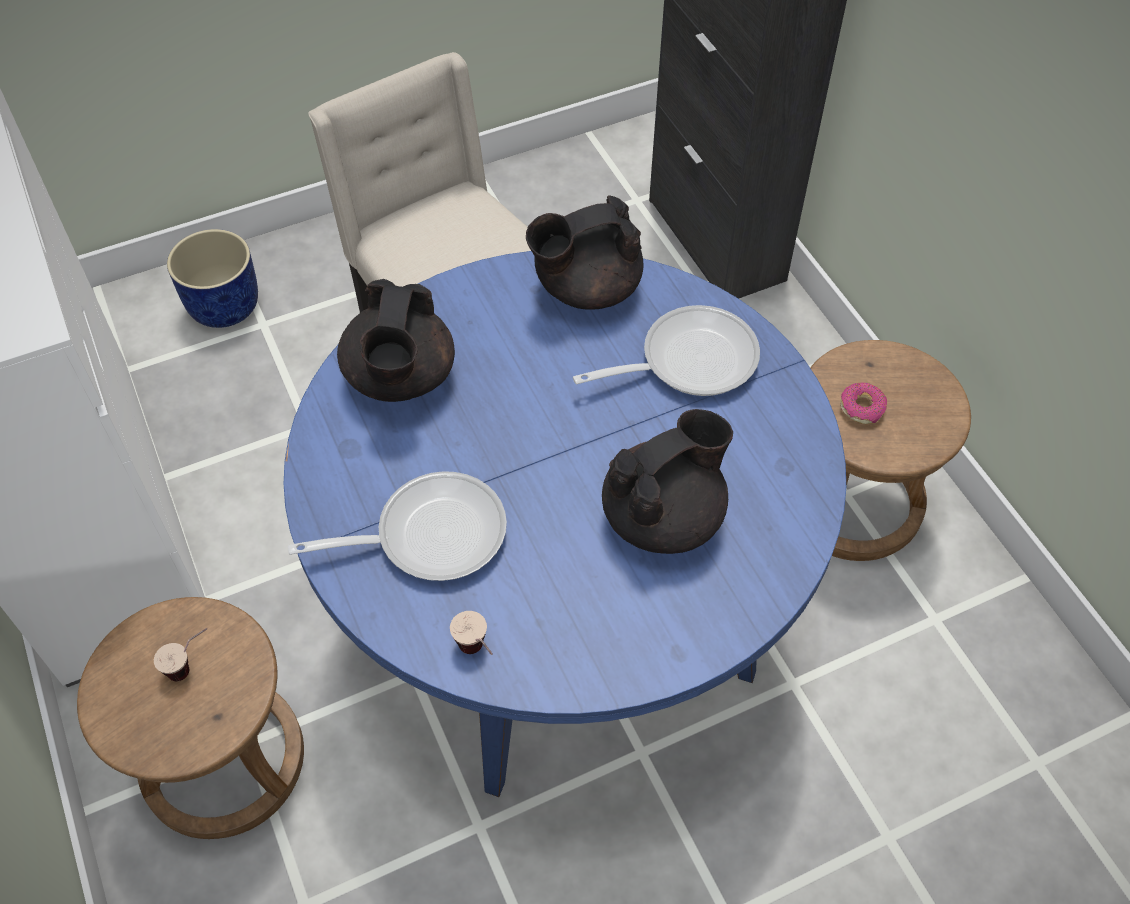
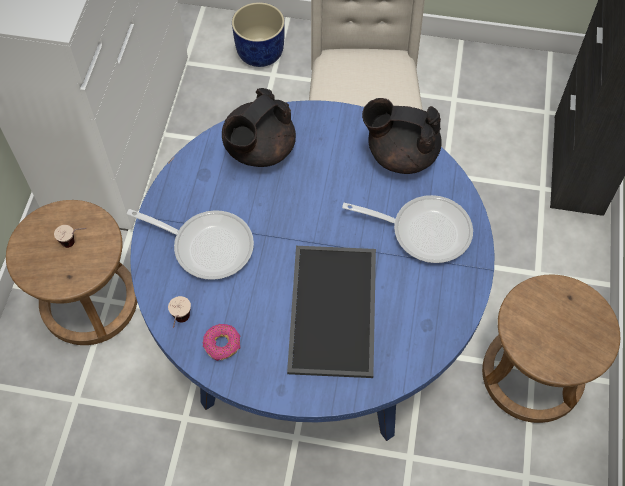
camera: 35 degrees right, 5 degrees up
black teapot [602,409,733,554] -> tray [287,246,376,378]
donut [840,383,887,424] -> donut moved to [203,324,240,361]

